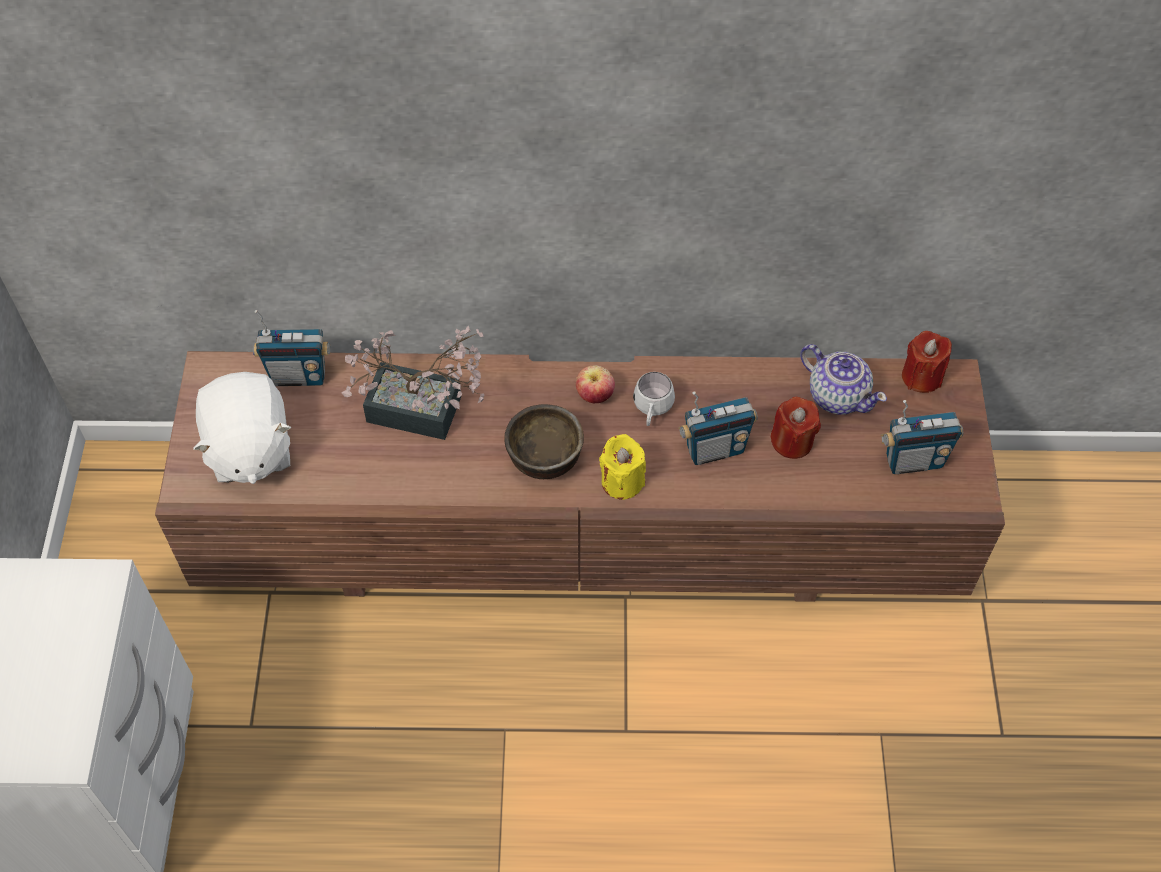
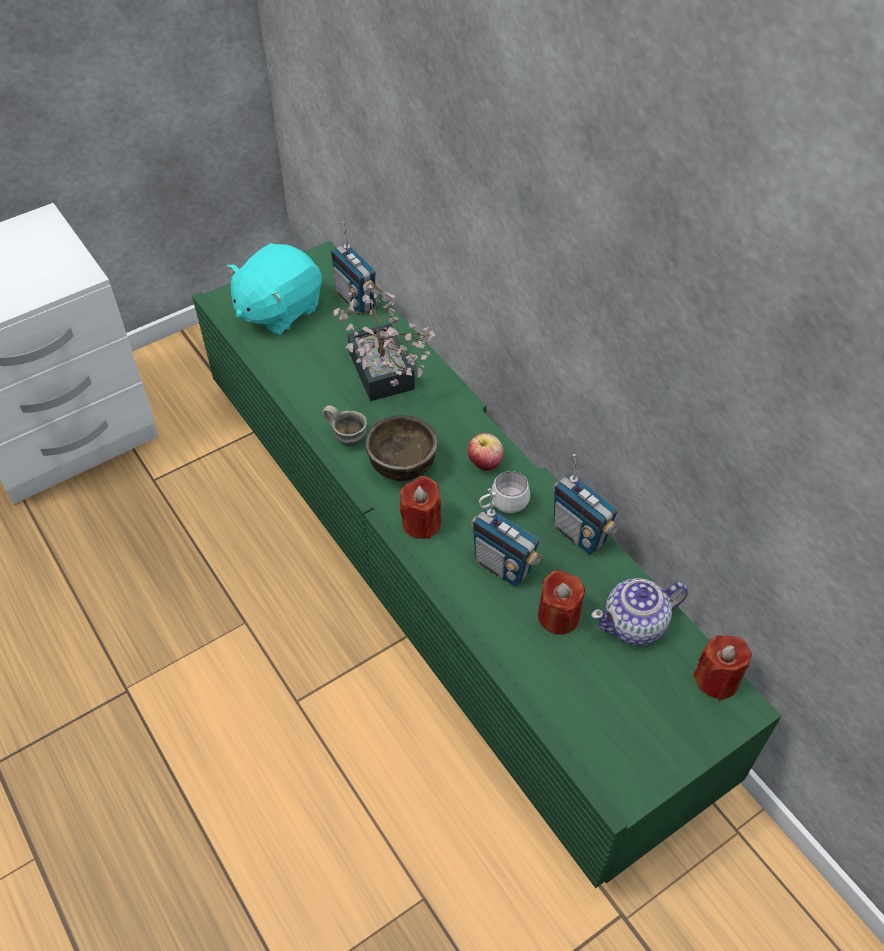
camera: 55 degrees right, 5 degrees down
brown tv stand [155,351,1005,602] -> green tv stand [192,241,781,888]
white plush toy [193,372,292,484] -> turquoise plush toy [227,243,322,336]
yellow candle [599,434,646,500] -> red candle [400,476,441,539]
teapot [800,344,887,415] -> teapot turned 60 degrees clockwise [591,578,688,646]
radio [881,400,963,474] -> radio moved to [553,454,619,555]
none -> grey mug [322,405,367,446]

